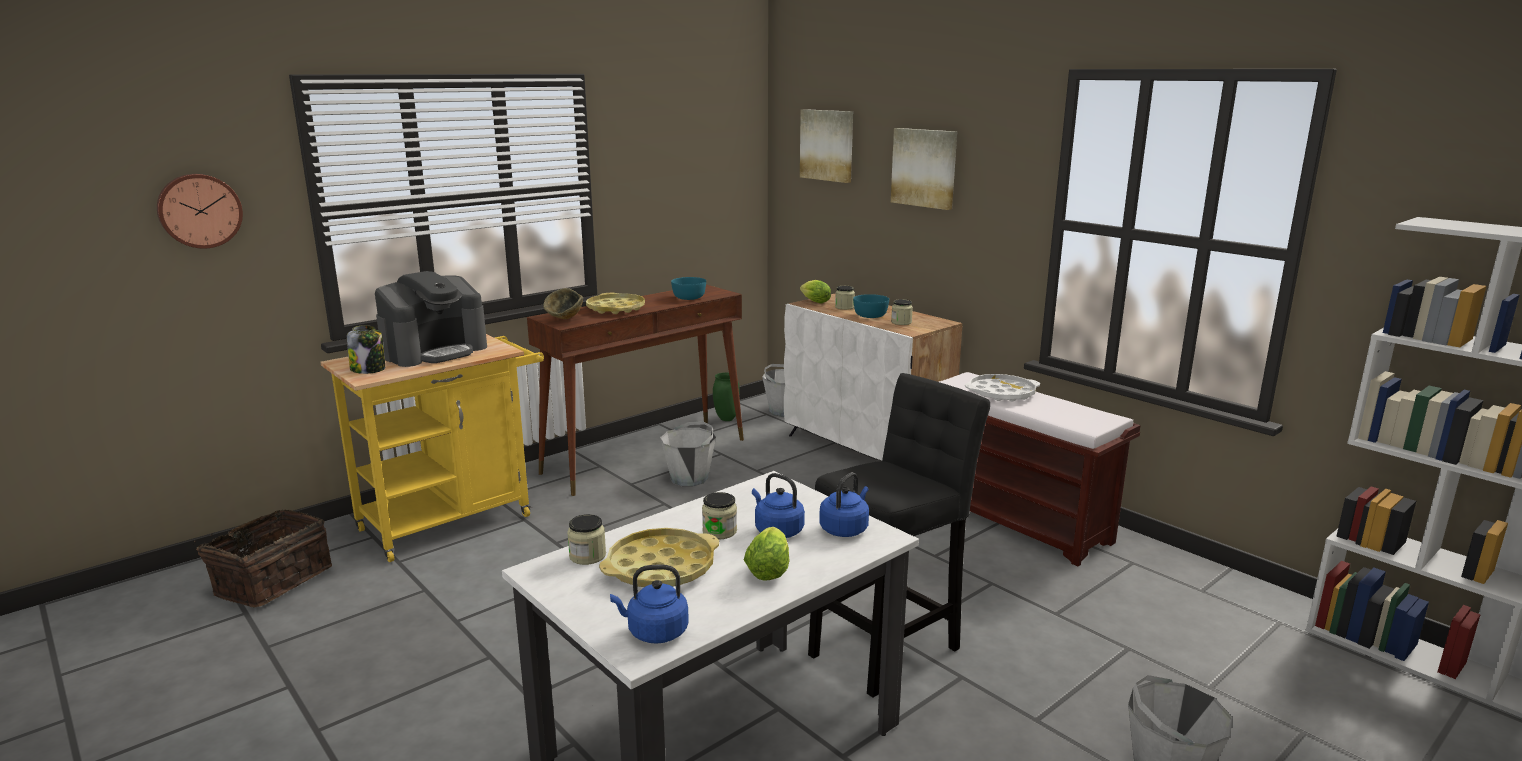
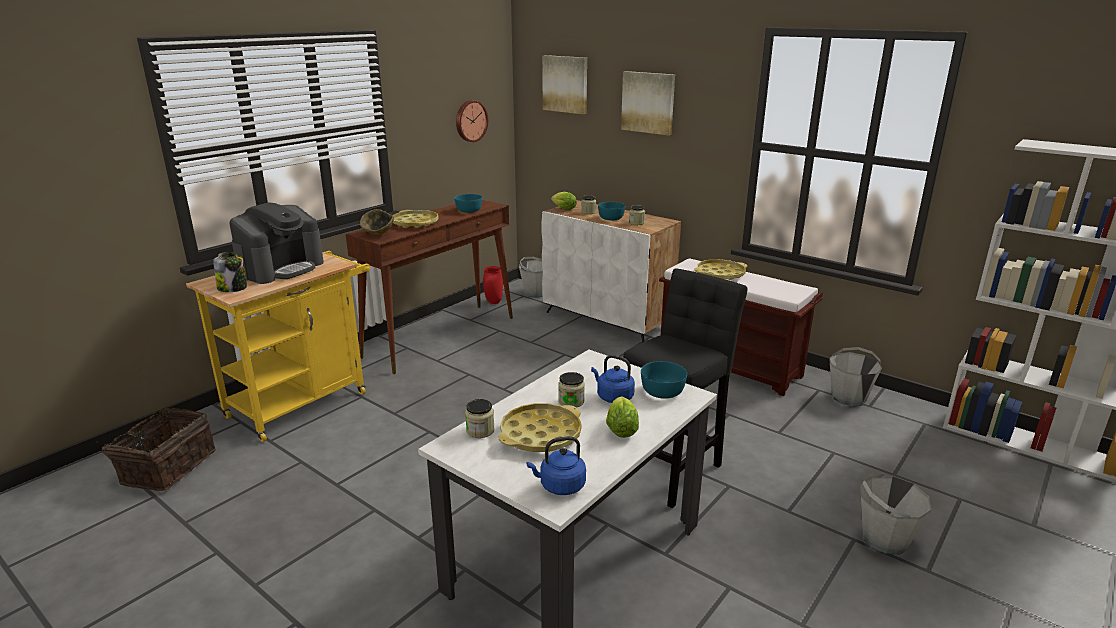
camera: 10 degrees left, 5 degrees up
wall clock [157,174,243,249] -> wall clock moved to [456,100,488,142]
grey bucket [660,421,716,486] -> grey bucket moved to [829,347,882,406]
green vase [713,373,740,421] -> red vase [483,266,503,304]
blue kettle [819,472,869,537] -> turquoise bowl [641,361,687,399]
white tray [965,374,1040,401] -> yellow tray [694,259,747,280]

